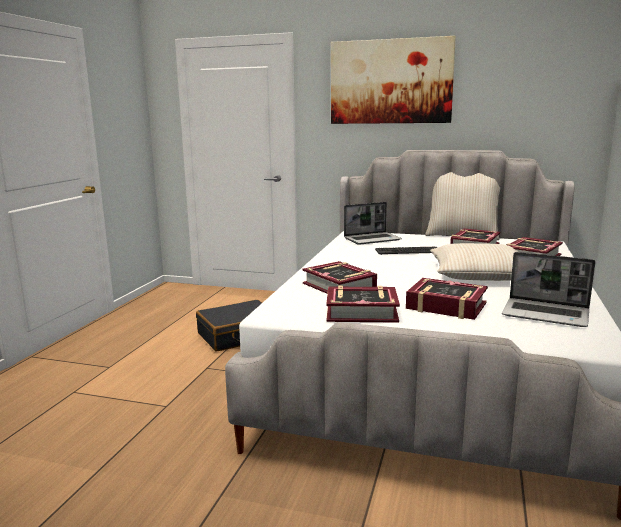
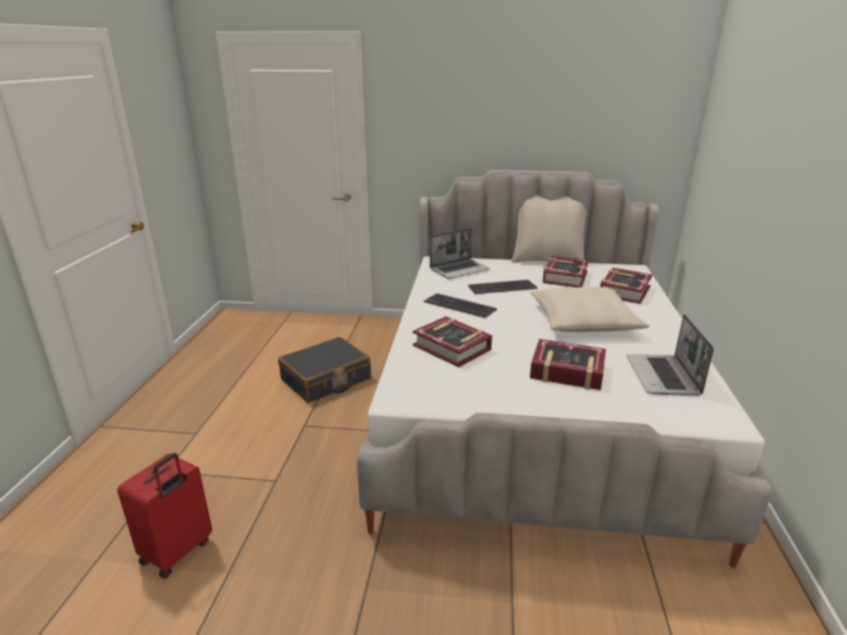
camera: 10 degrees left, 10 degrees up
book [326,285,400,323] -> none
picture [331,36,456,124] -> none
laptop [502,252,595,327] -> laptop turned 75 degrees clockwise [627,314,714,396]
none -> red suitcase [117,453,212,579]
none -> keyboard [424,293,497,318]

